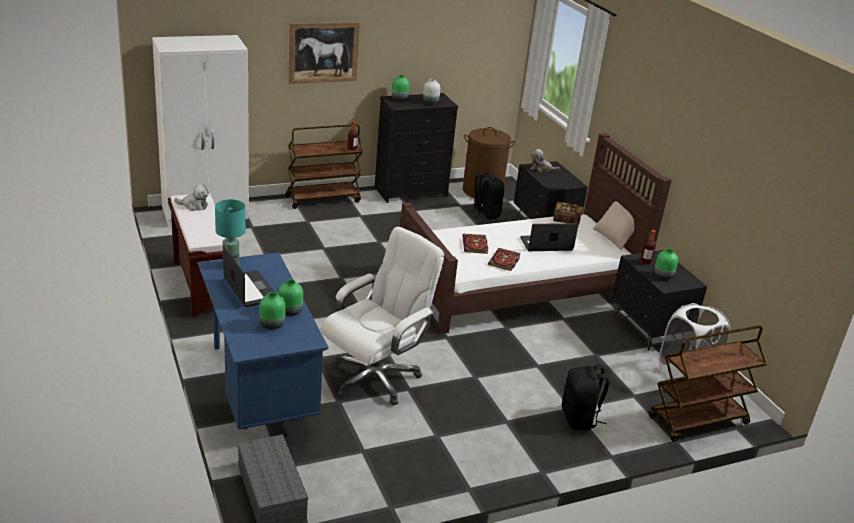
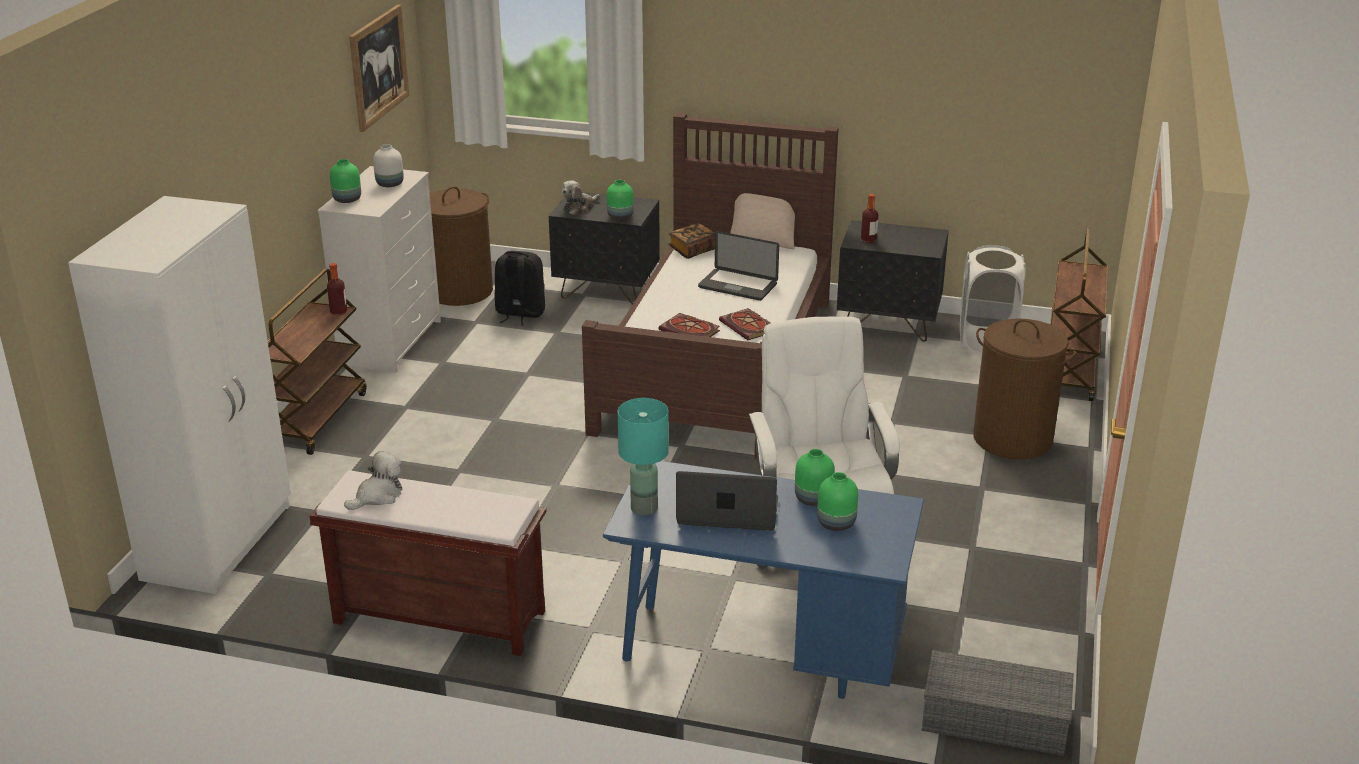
camera: 50 degrees left, 0 degrees up
picture [289,21,360,84] -> picture moved to [349,5,410,132]
black dresser [375,93,458,203] -> white dresser [318,166,441,373]
laptop [520,223,579,251] -> laptop turned 90 degrees counterclockwise [698,231,779,301]
black backpack [562,364,609,430] -> brown laundry basket [973,318,1076,459]
green vase [654,249,678,279] -> green vase moved to [607,180,634,220]

